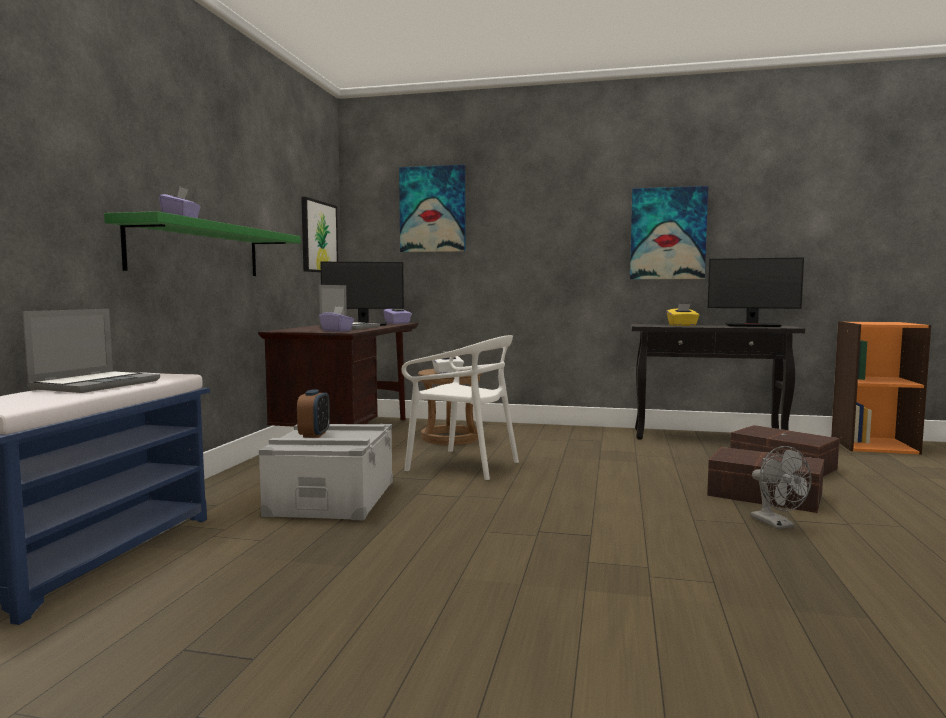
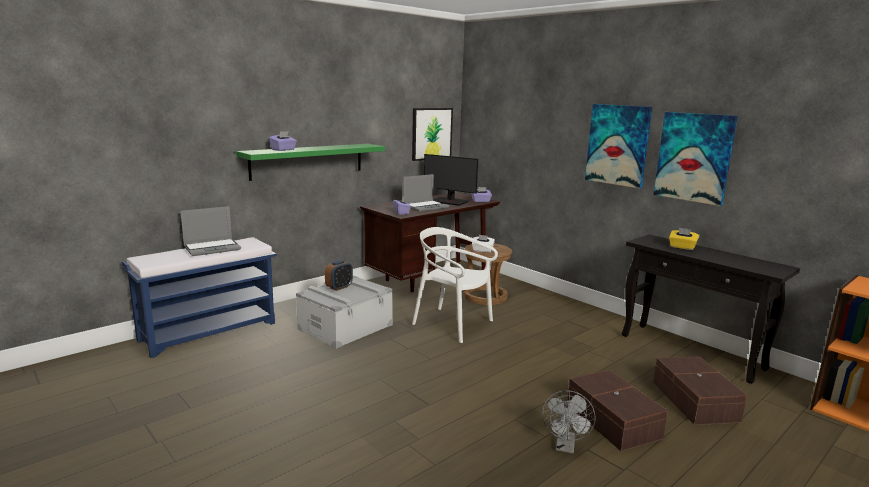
camera: 35 degrees right, 10 degrees up
picture [399,165,465,252] -> picture moved to [585,104,652,189]
white chair [401,335,519,481] -> white chair turned 150 degrees clockwise [412,227,498,343]
monitor [708,257,804,327] -> none

